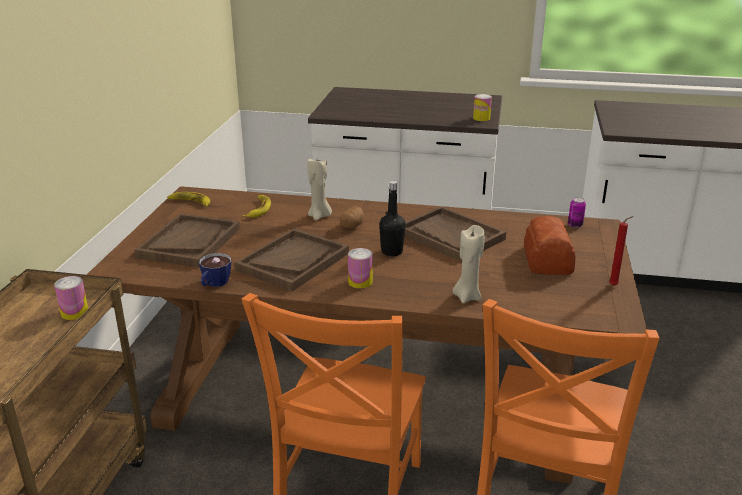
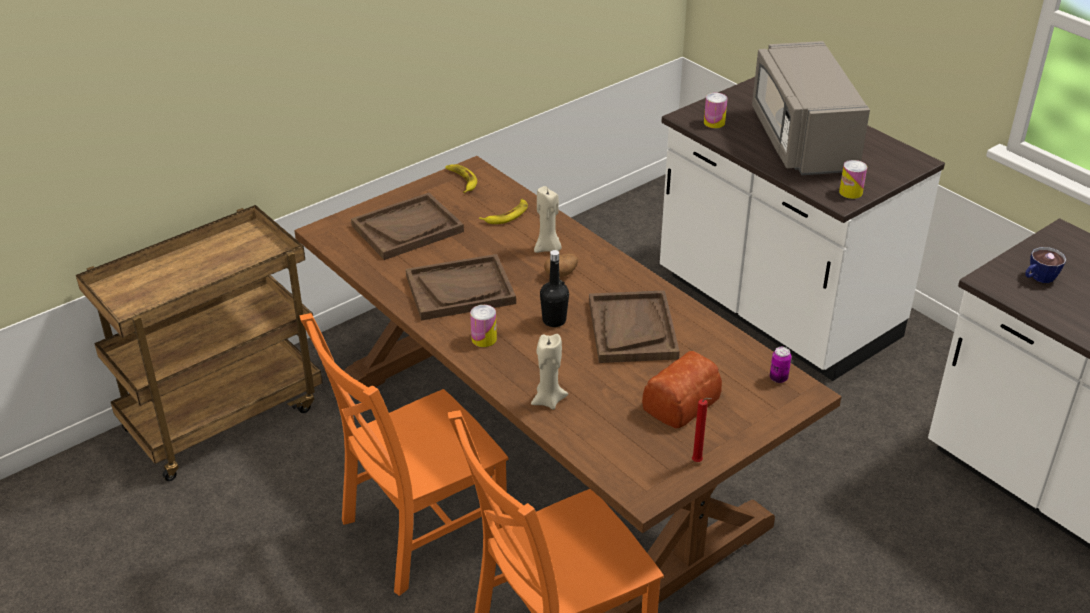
camera: 40 degrees right, 10 degrees up
can [54,276,88,320] -> can moved to [704,93,728,128]
cup [199,253,231,287] -> cup moved to [1025,247,1066,283]
none -> grey microwave [752,41,870,175]

